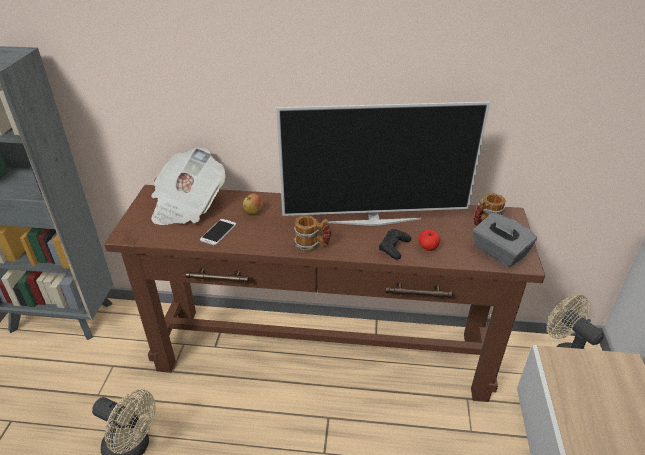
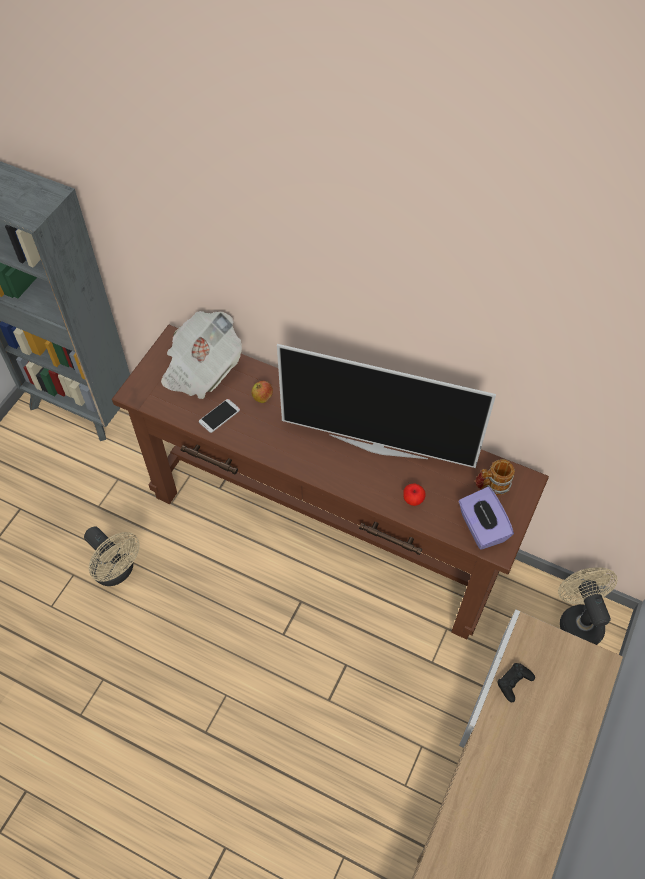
camera: 20 degrees right, 20 degrees up
mug [294,215,331,252] -> none
black game controller [379,229,411,260] -> black game controller moved to [497,663,535,702]
grey tissue box [472,213,537,267] -> purple tissue box [458,487,514,550]

